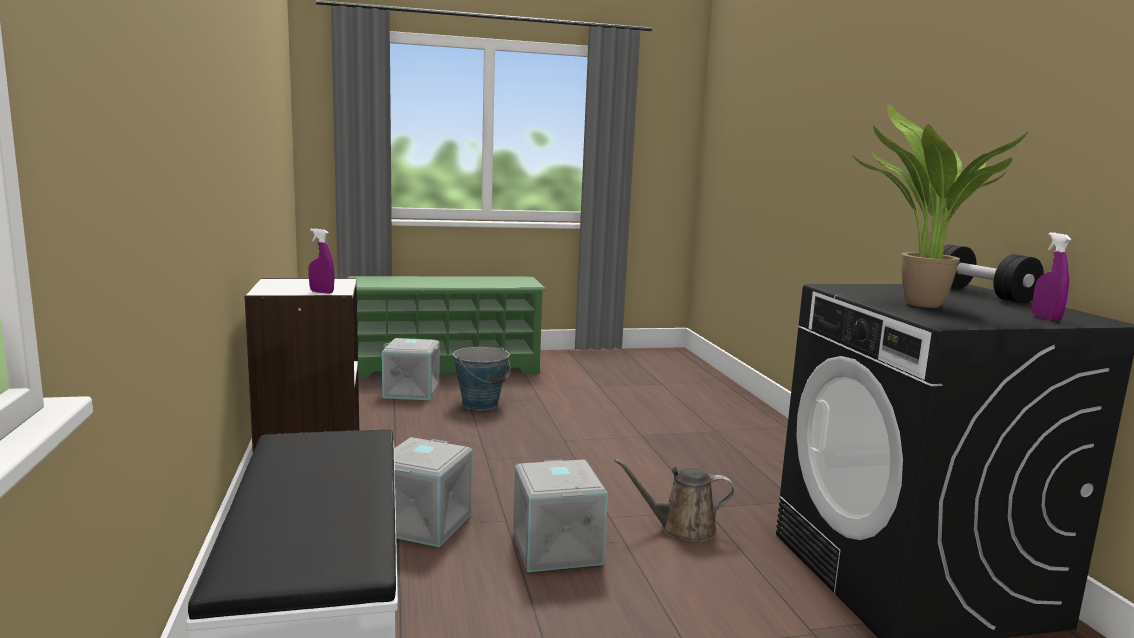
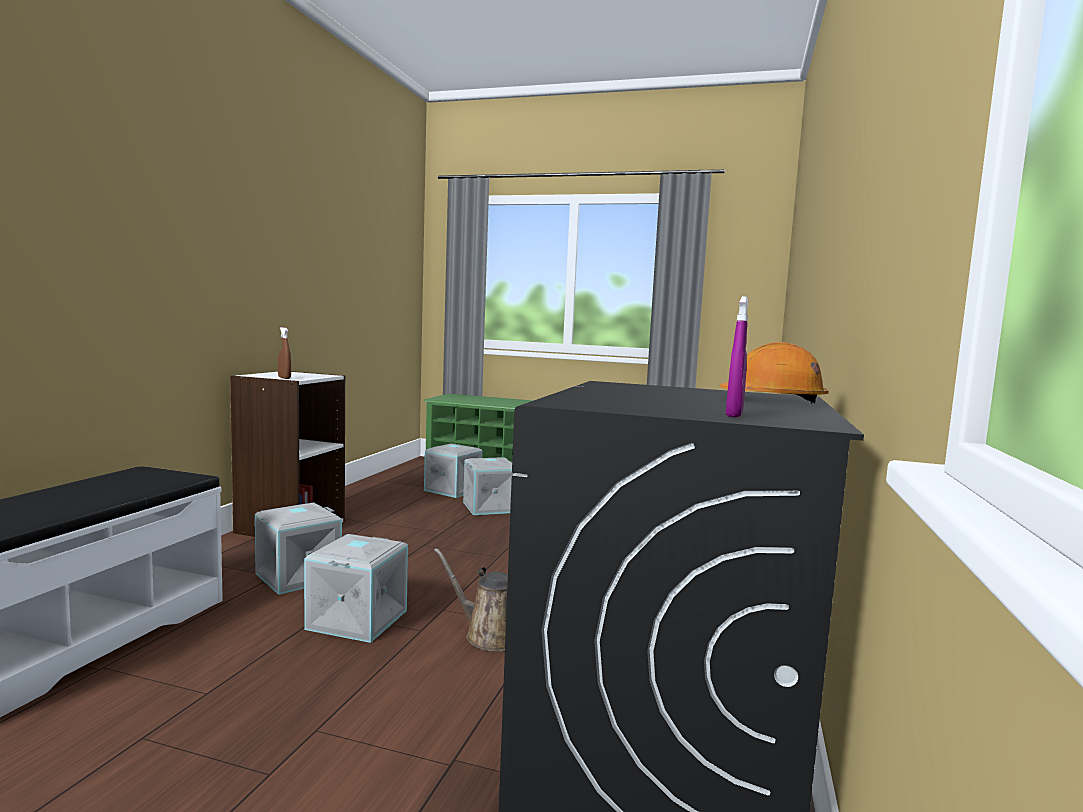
camera: 30 degrees right, 5 degrees down
purple spray bottle [308,228,335,294] -> brown spray bottle [278,327,291,379]
bucket [453,347,510,410] -> grey storage box [463,457,515,515]
potted plant [852,104,1028,308] -> none
black dumbbell [943,245,1044,303] -> orange hard hat [719,342,829,404]

